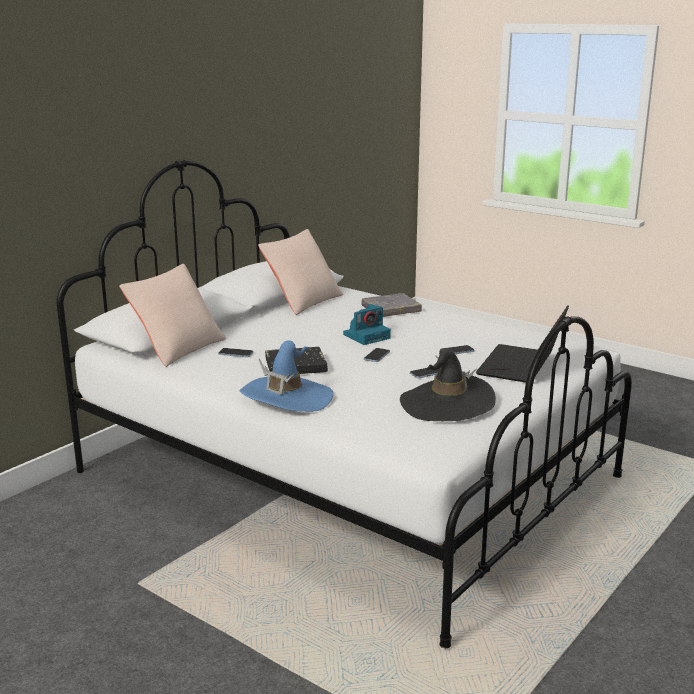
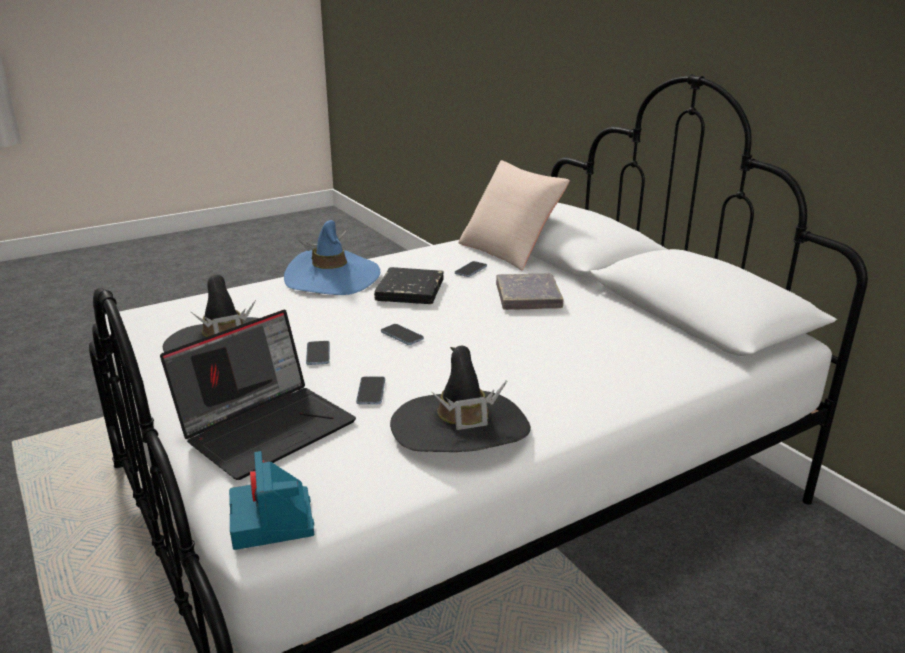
camera: 110 degrees right, 5 degrees up
beige pillow [258,229,343,315] -> none
camera [343,304,391,345] -> camera moved to [229,451,314,550]
grey book [361,293,422,317] -> grey book moved to [496,274,563,310]
laptop [476,305,569,382] -> laptop turned 90 degrees clockwise [160,310,356,480]
none -> black hat [390,345,531,452]

